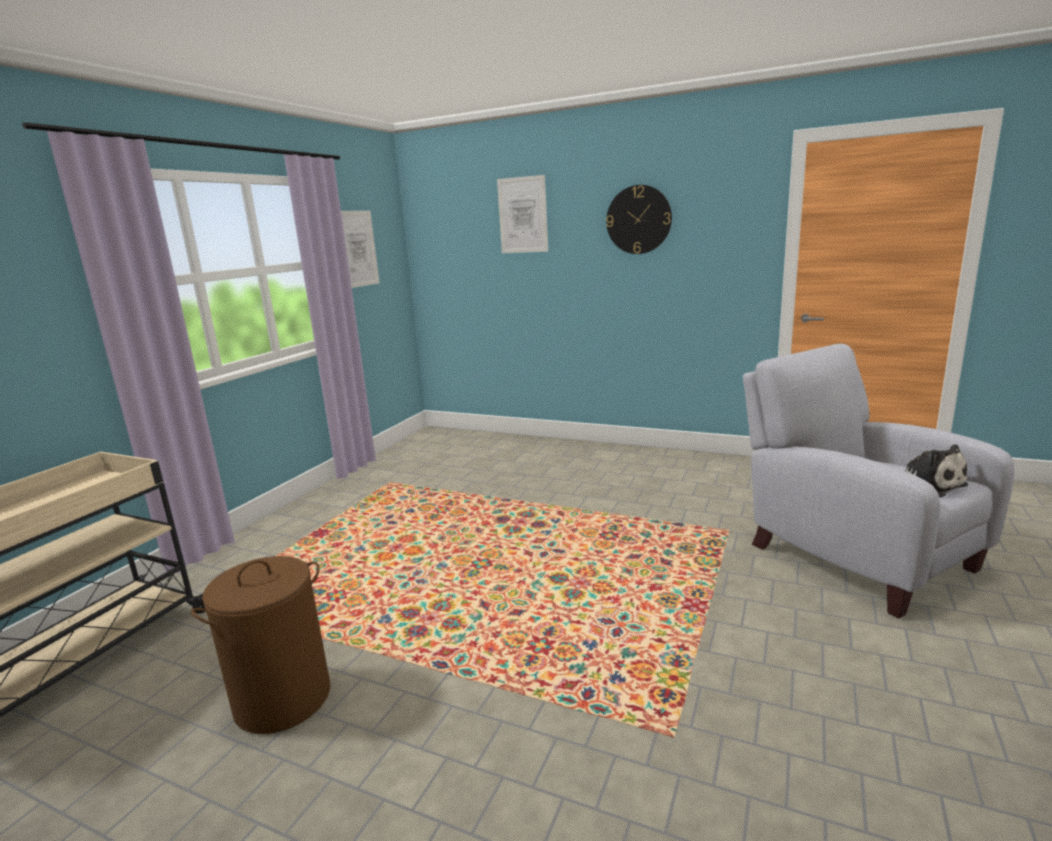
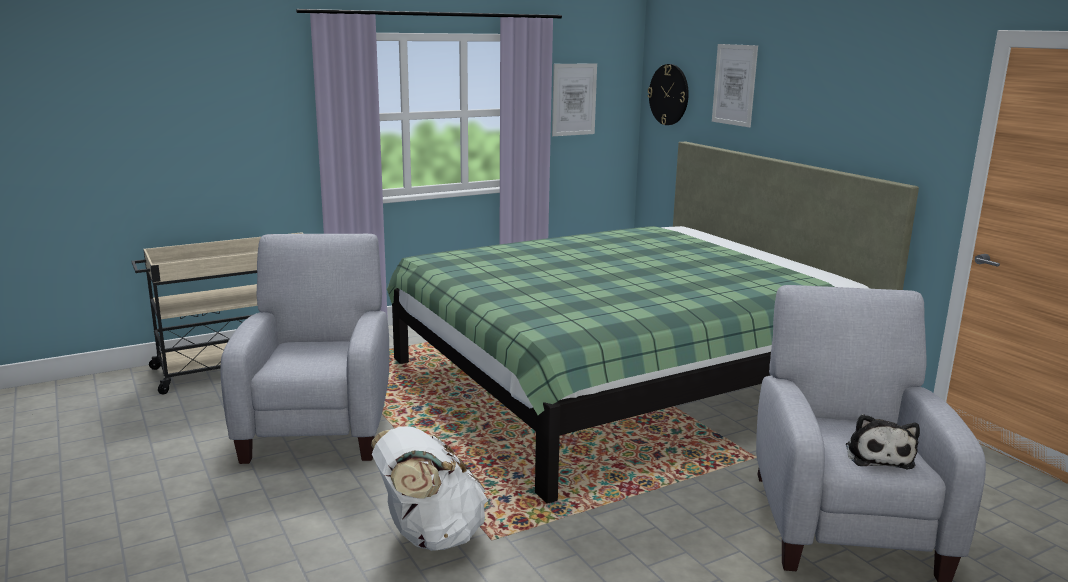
camera: 35 degrees right, 0 degrees up
brown laundry basket [191,556,330,734] -> grey armchair [220,234,389,464]
wall clock [606,185,672,254] -> wall clock moved to [647,64,689,125]
none -> white backpack [371,426,488,551]
none -> green bed [387,141,919,504]

